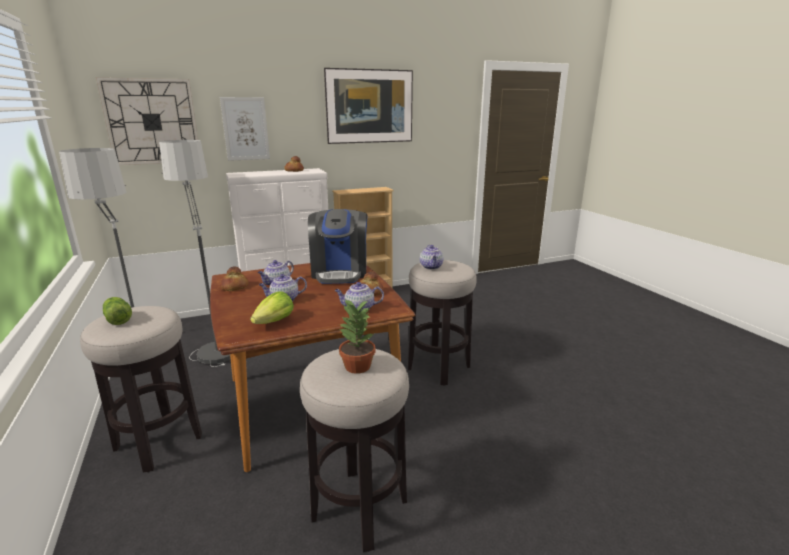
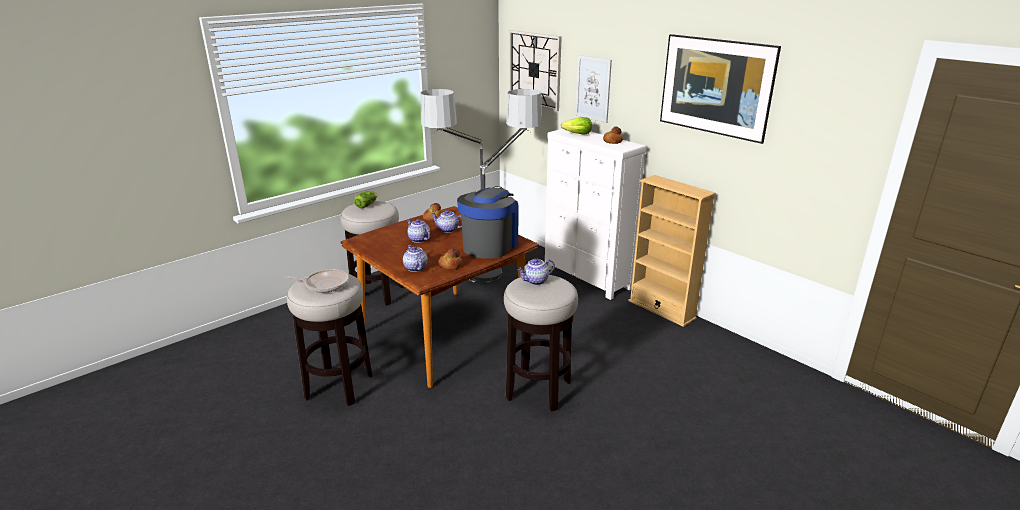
camera: 70 degrees right, 5 degrees up
lettuce [250,292,294,324] -> lettuce moved to [561,117,592,135]
coffee machine [308,209,367,284] -> coffee machine turned 135 degrees clockwise [457,186,519,259]
potted plant [339,299,375,374] -> frying pan [284,269,349,293]

